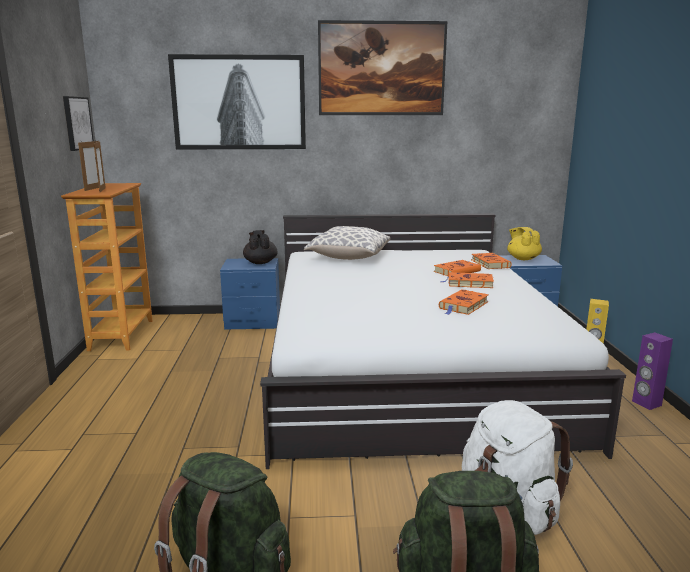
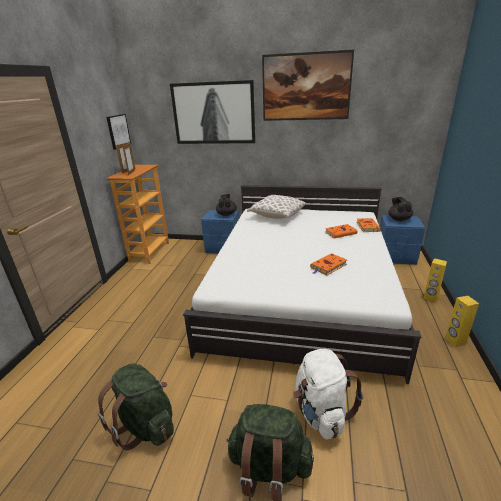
camera: 15 degrees right, 10 degrees up
orange book [441,272,494,288] -> none
yellow teapot [507,227,542,260] -> black teapot [388,197,413,221]
purple speaker [632,332,673,410] -> yellow speaker [445,296,479,347]

